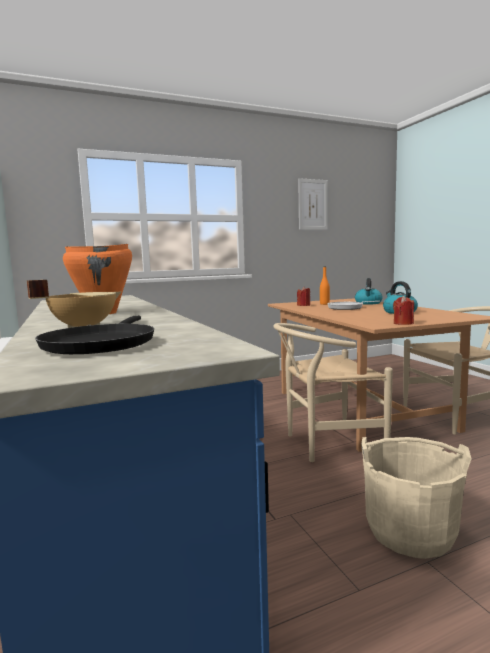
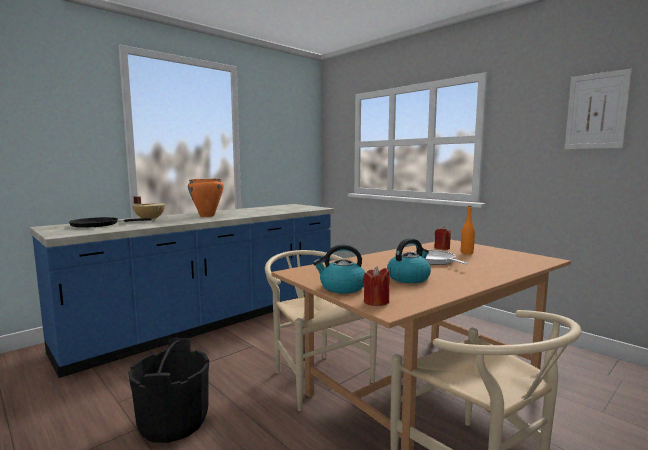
camera: 70 degrees right, 0 degrees up
kettle [355,278,382,304] -> kettle moved to [313,244,365,293]
beige bucket [361,437,472,559] -> black bucket [128,338,209,443]
red candle [393,296,414,325] -> red candle moved to [363,266,389,306]

